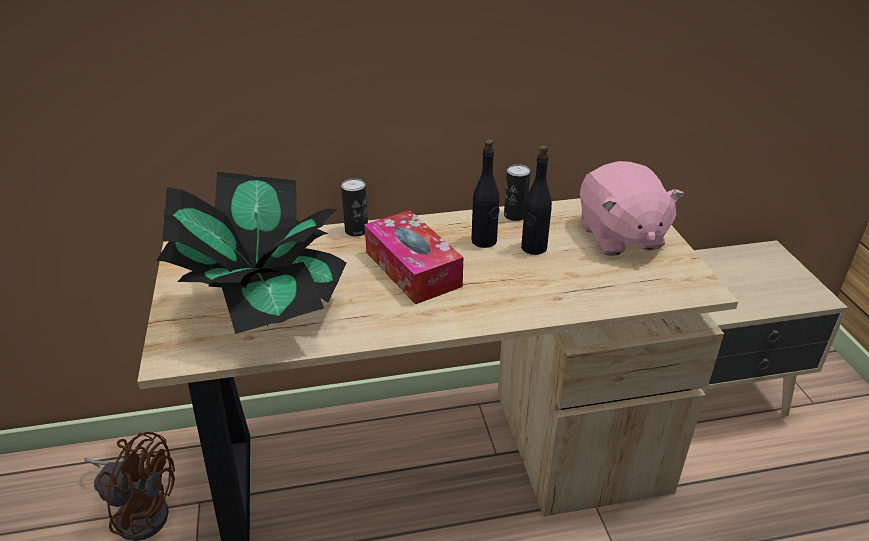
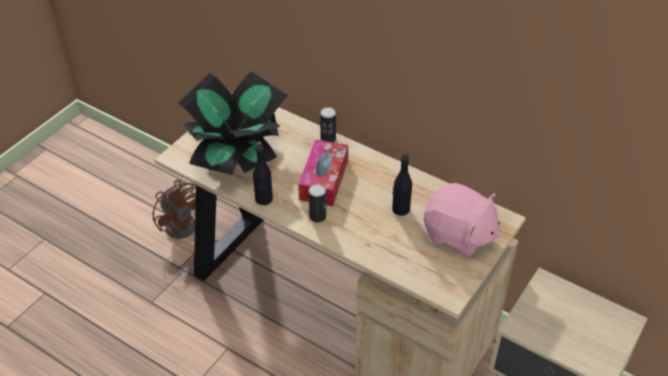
camera: 45 degrees right, 10 degrees up
black bottle [471,139,500,248] -> black bottle moved to [253,141,273,205]
can [504,164,530,221] -> can moved to [309,184,326,223]
pink plush toy [580,161,684,256] -> pink plush toy turned 90 degrees counterclockwise [424,183,501,257]

